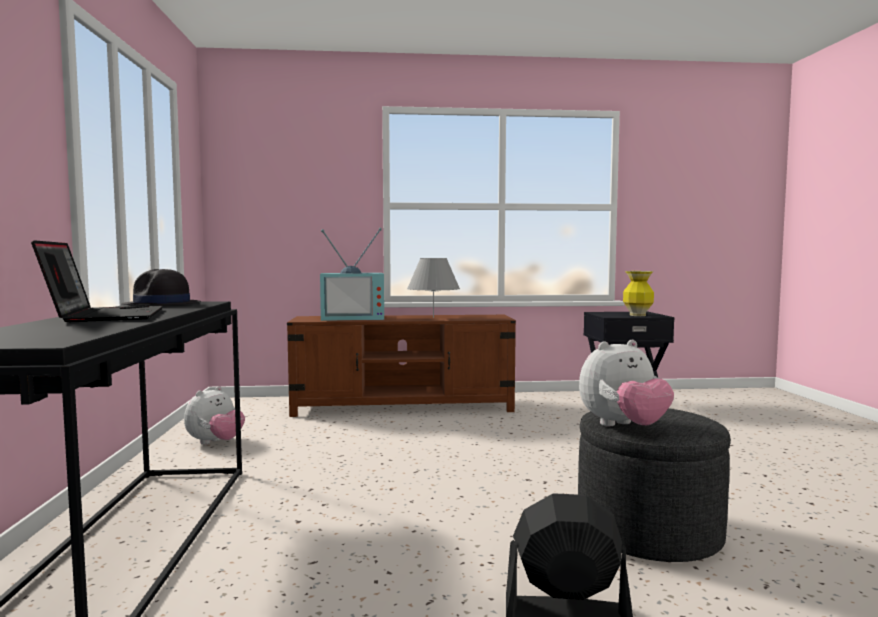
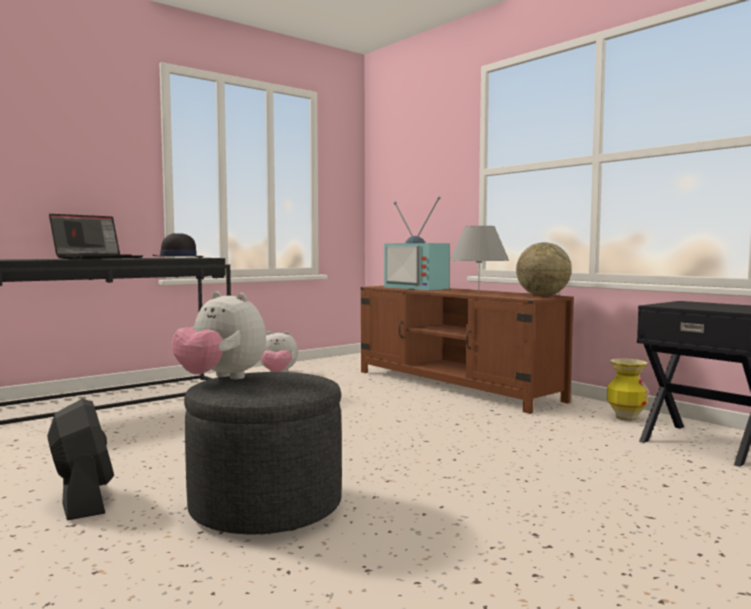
camera: 55 degrees right, 0 degrees up
vase [623,271,654,316] -> vase moved to [607,358,649,421]
none -> globe [516,242,572,296]

